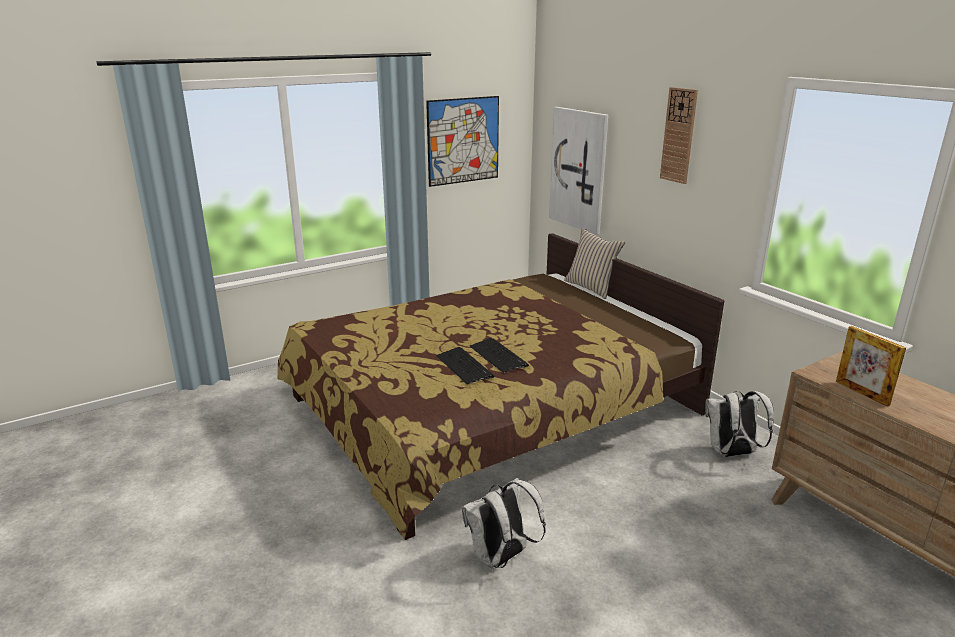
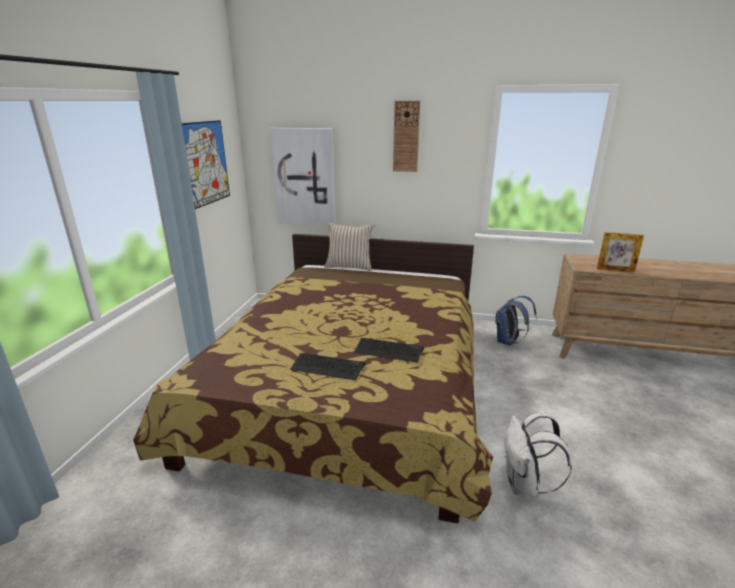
camera: 45 degrees left, 0 degrees up
keyboard [470,338,529,373] -> keyboard moved to [290,353,366,380]
white backpack [705,391,774,457] -> blue backpack [495,296,537,346]

